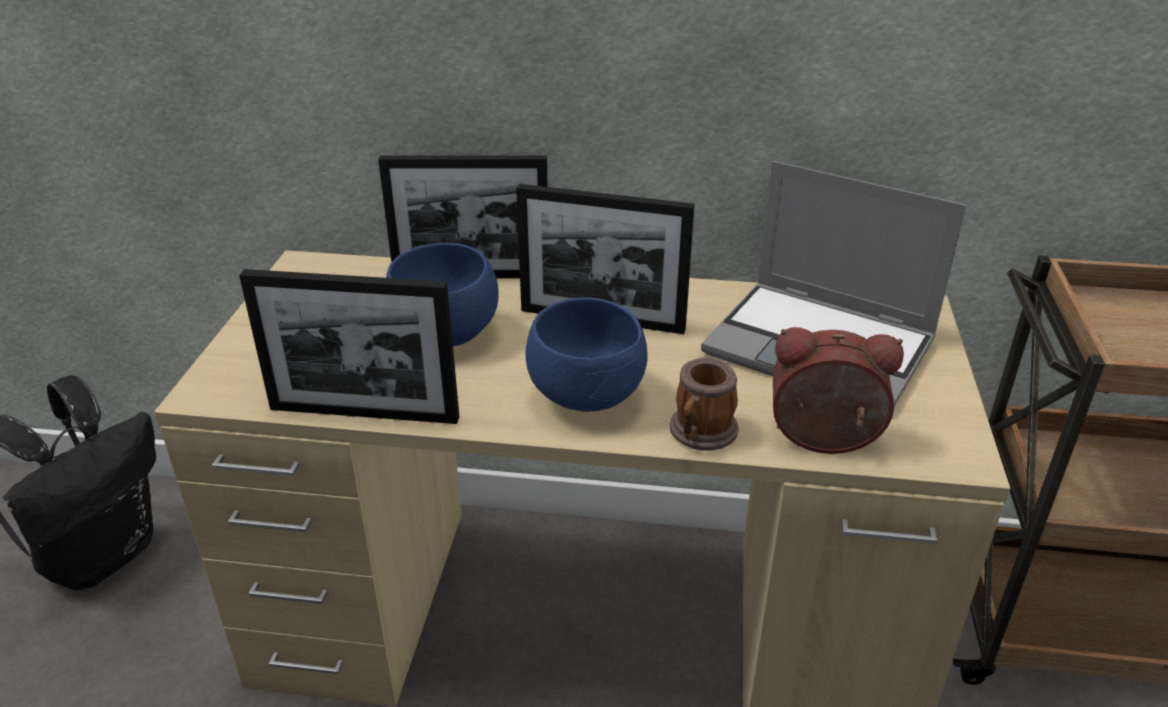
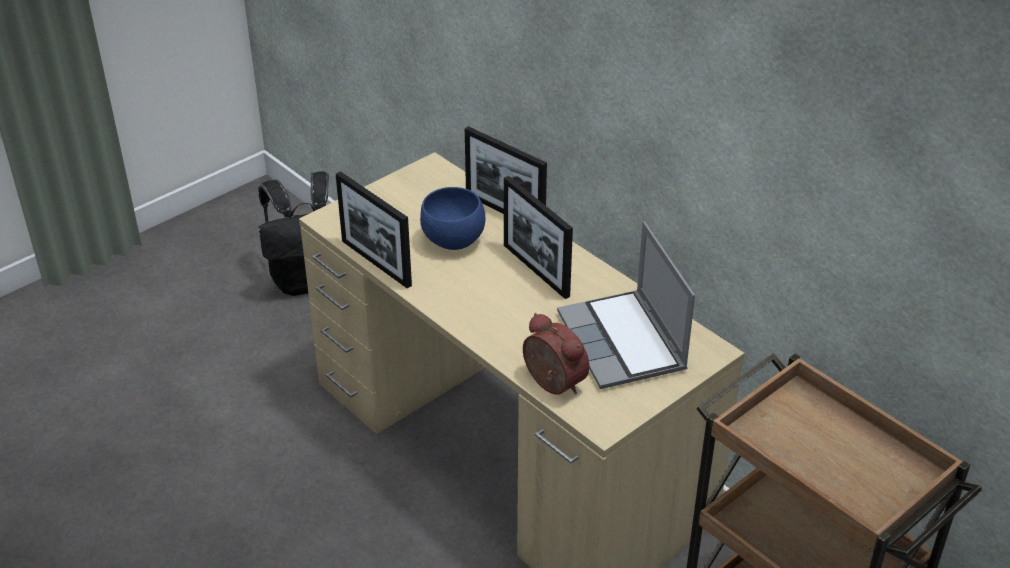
camera: 40 degrees right, 5 degrees up
blue bowl [526,297,648,412] -> none
mug [670,358,739,451] -> none

